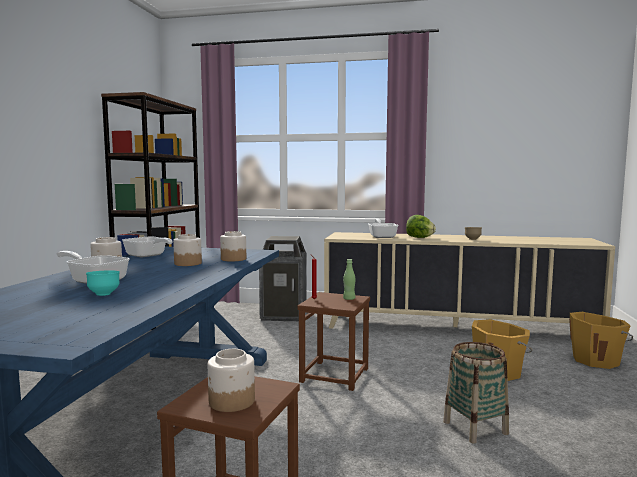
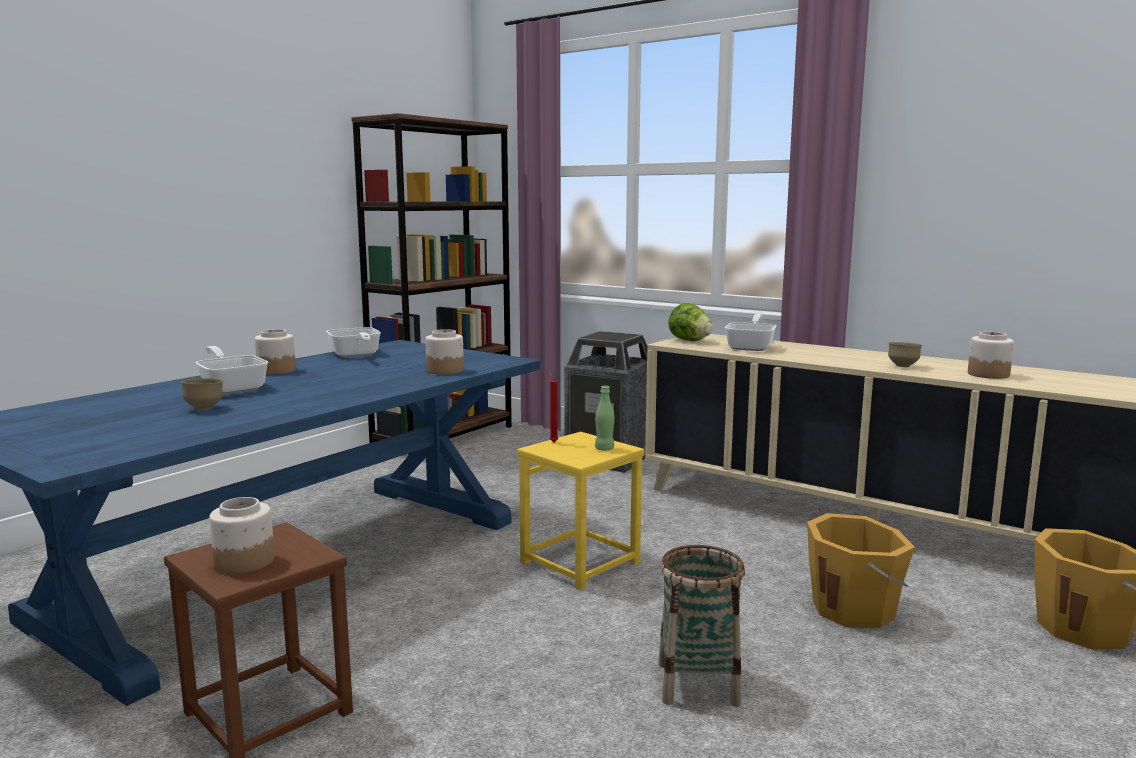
camera: 25 degrees right, 5 degrees up
turquoise bowl [86,271,120,296] -> brown bowl [181,378,223,410]
jar [173,234,202,266] -> jar moved to [968,332,1014,379]
brown stool [297,292,370,391] -> yellow stool [517,432,644,590]
lettuce [406,215,436,238] -> lettuce moved to [668,303,713,341]

